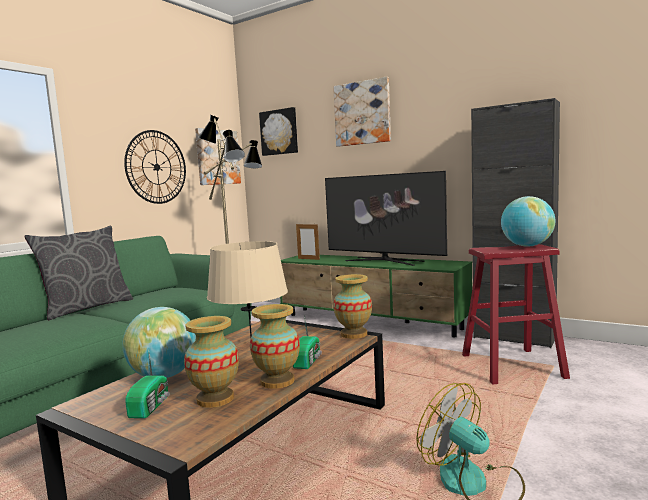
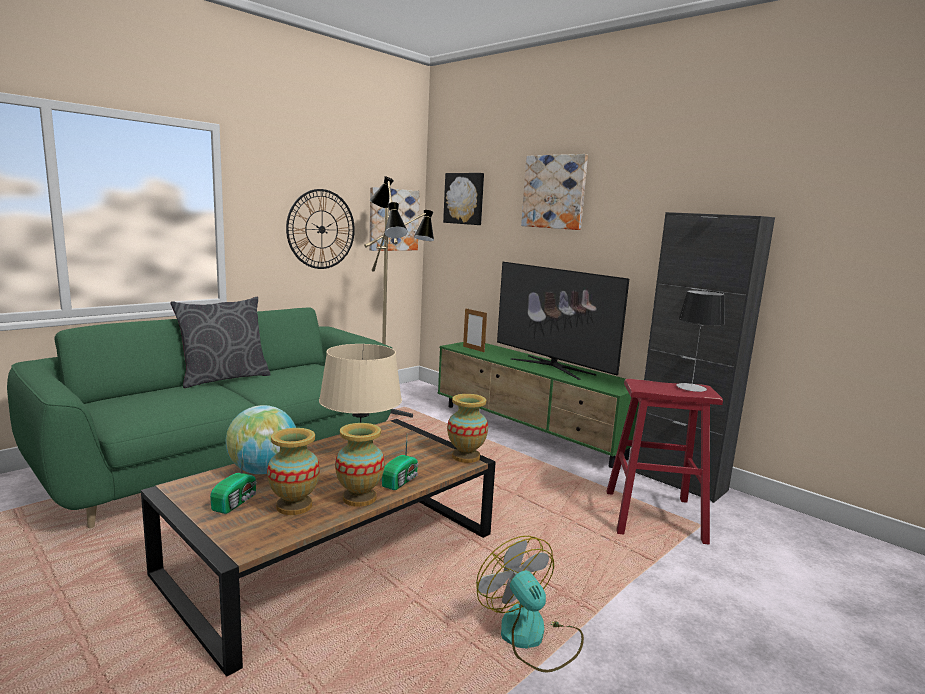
camera: 10 degrees right, 5 degrees up
globe [501,196,555,247] -> table lamp [676,290,725,392]

